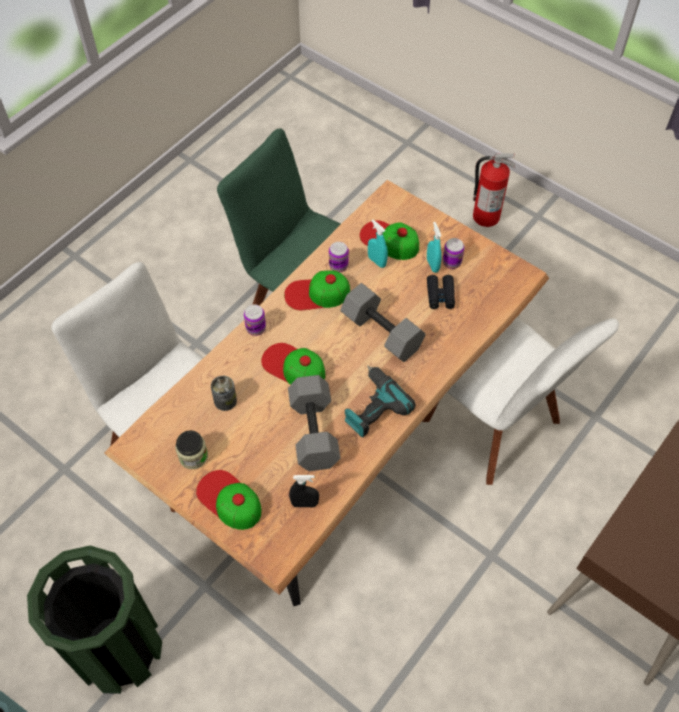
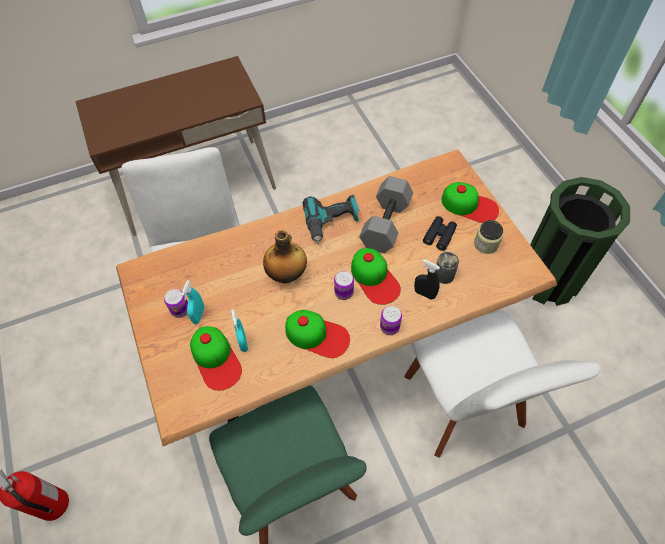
camera: 150 degrees left, 0 degrees up
cap [196,470,262,530] -> cap turned 45 degrees counterclockwise [441,182,499,223]
black spray bottle [289,475,319,507] -> black spray bottle moved to [414,259,440,300]
can [329,242,349,272] -> can moved to [334,271,354,300]
grey dumbbell [340,283,426,362] -> bottle [263,230,307,283]
black binoculars [427,275,455,309] -> black binoculars moved to [423,216,457,251]

